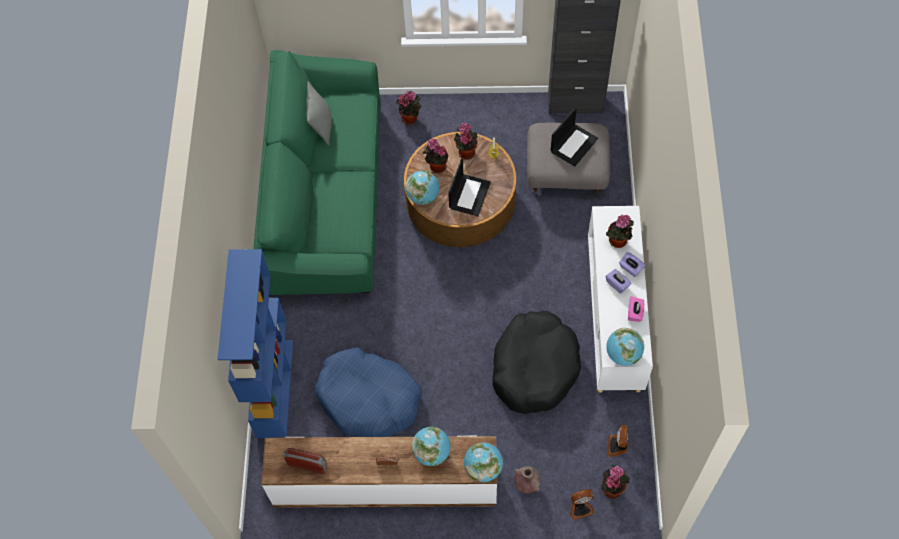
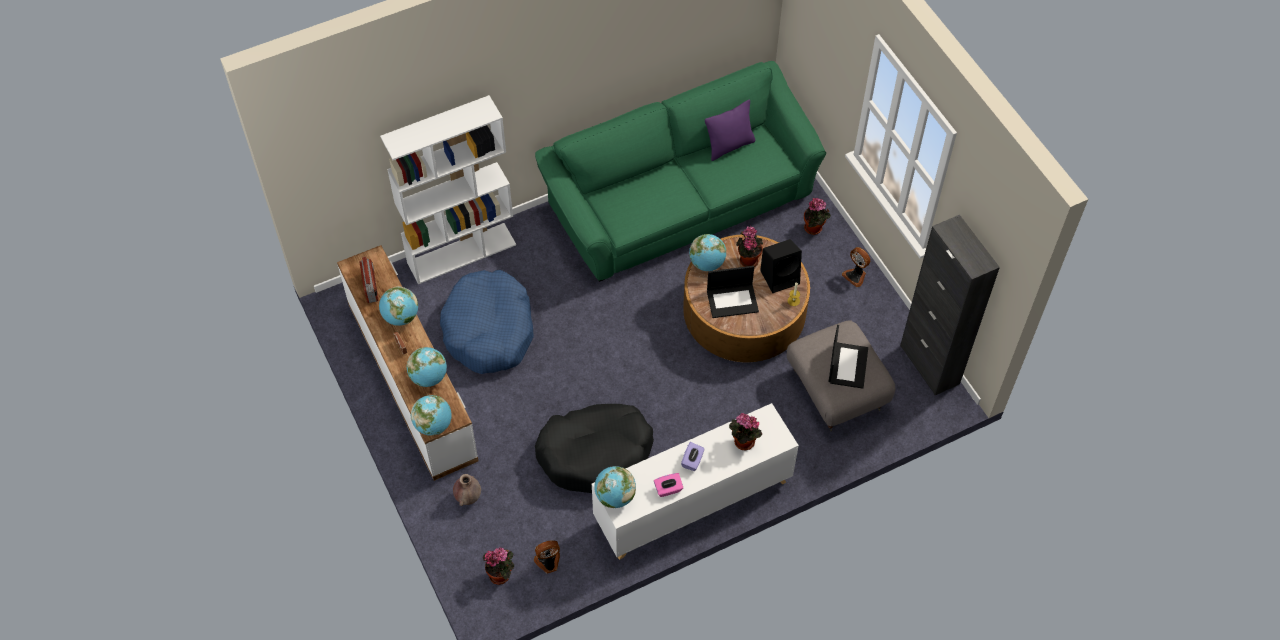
camera: 60 degrees right, 5 degrees down
blue bookcase [218,249,293,439] -> white bookcase [380,95,516,284]
grey pillow [306,81,332,146] -> purple pillow [705,100,756,161]
potted plant [454,123,478,160] -> black speaker [760,239,802,293]
laptop [551,107,598,166] -> laptop turned 90 degrees counterclockwise [829,325,868,389]
fan [570,489,594,520] -> fan moved to [842,247,870,287]
purple tissue box [619,252,646,277] -> none
none -> globe [379,286,418,326]

